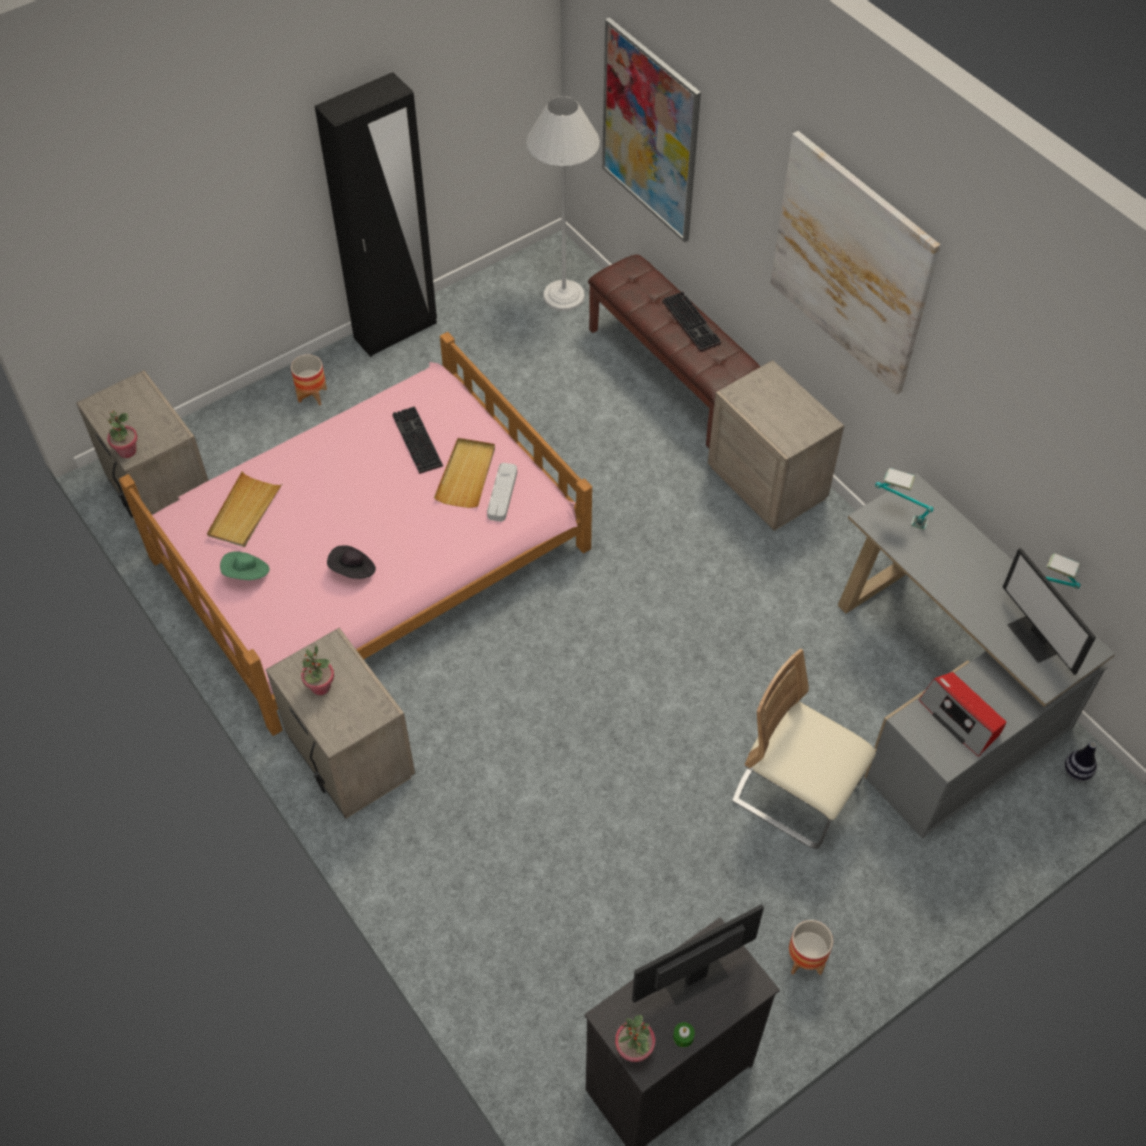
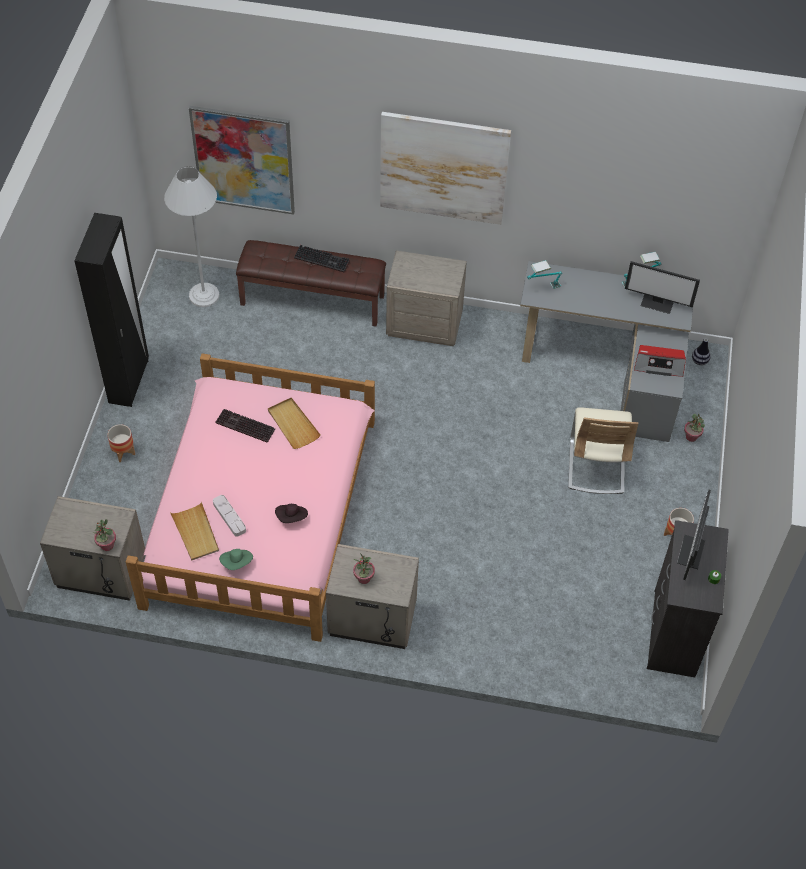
camera: 45 degrees left, 0 degrees up
grey tray [487,463,517,522] -> grey tray moved to [213,495,246,537]
potted plant [615,1015,655,1062] -> potted plant moved to [684,414,705,442]
beige chair [732,648,876,849] -> beige chair turned 75 degrees counterclockwise [568,407,638,494]

